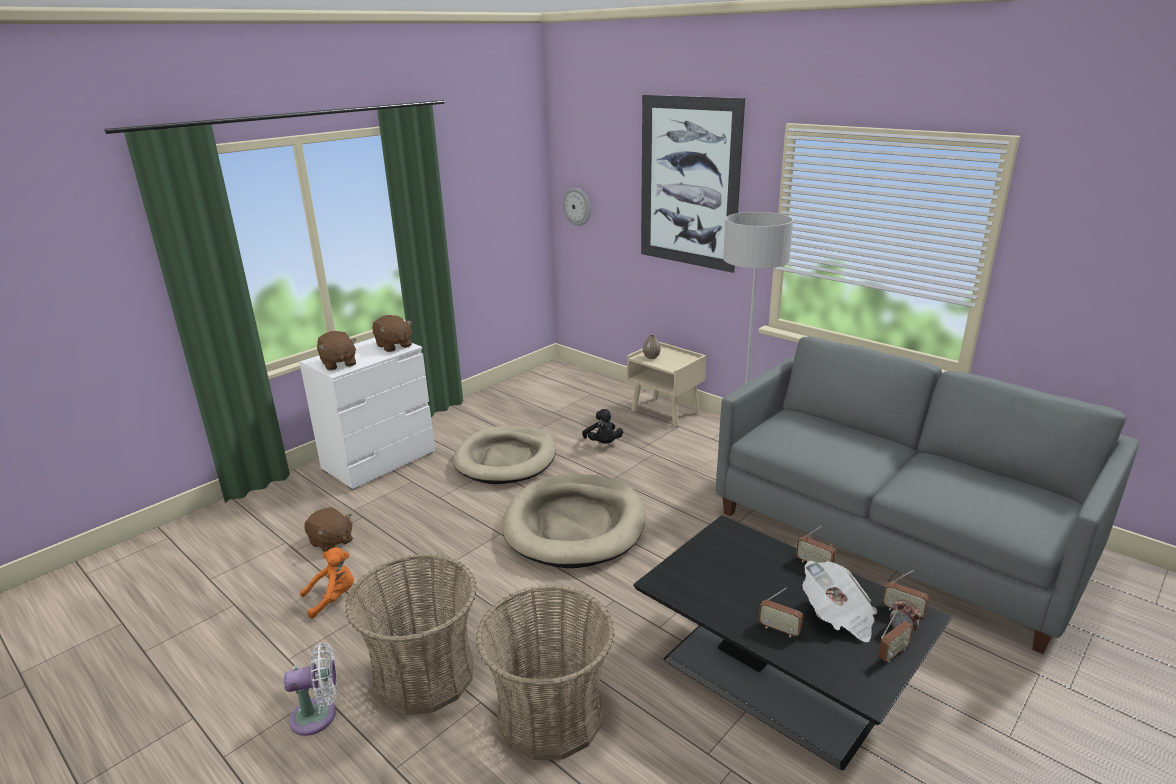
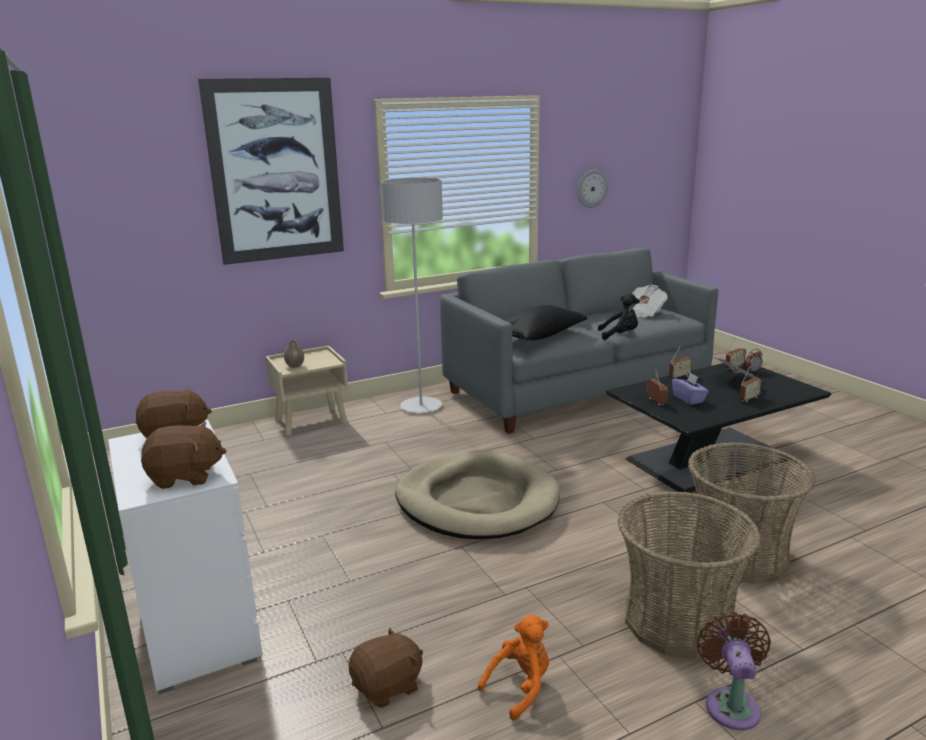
camera: 70 degrees left, 5 degrees down
white fan [284,643,337,736] -> brown fan [697,612,771,730]
orange plush toy [300,547,354,619] -> orange plush toy turned 60 degrees clockwise [478,615,549,721]
beige dog bed [453,426,556,484] -> none
wall clock [563,188,591,226] -> wall clock moved to [577,170,608,208]
black plush toy [582,409,623,444] -> black plush toy moved to [598,293,640,340]
radio [878,610,914,662] -> radio moved to [647,369,668,405]
none -> black pillow [505,305,587,340]
none -> newspaper [631,285,668,317]
none -> purple tissue box [672,373,709,405]

